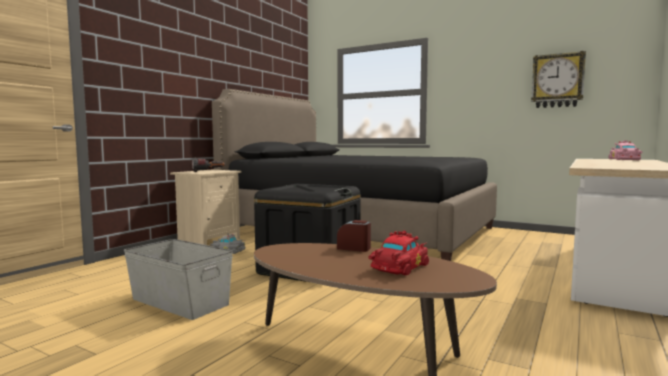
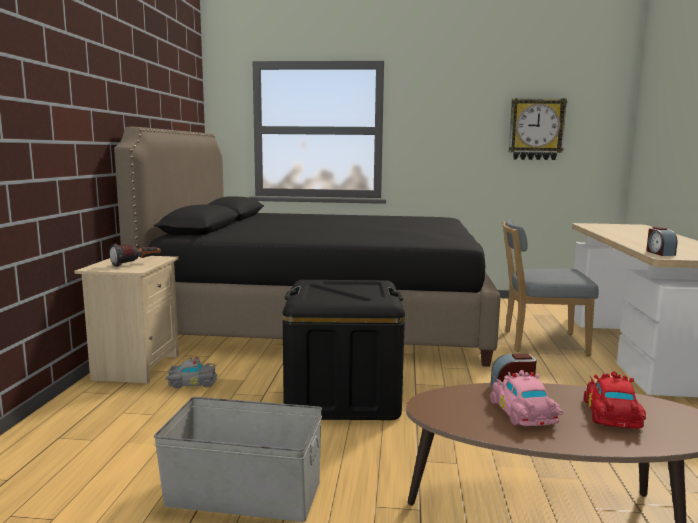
camera: 25 degrees left, 5 degrees up
pink toy car [608,140,642,160] -> pink toy car moved to [490,370,563,426]
none -> grey chair [502,218,599,356]
none -> alarm clock [646,227,677,256]

